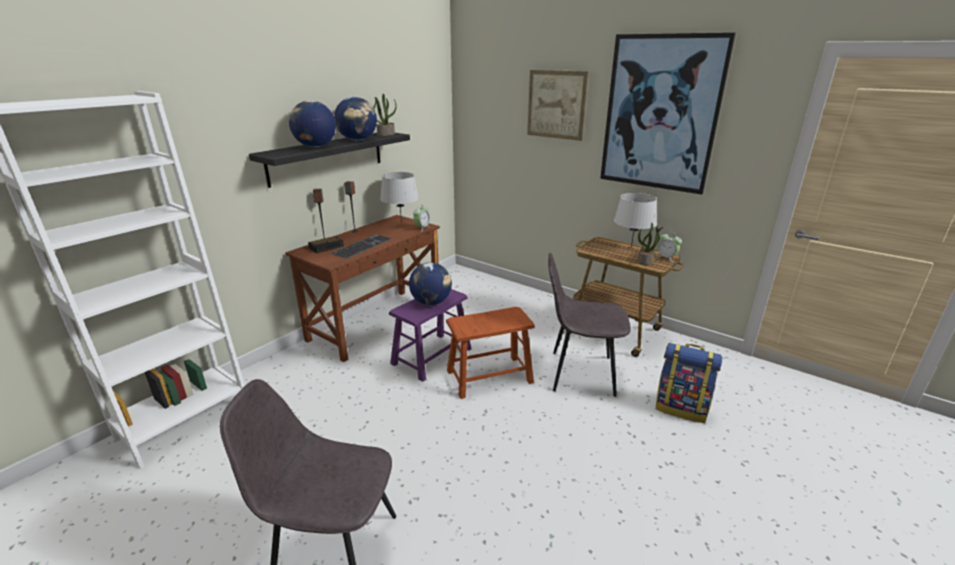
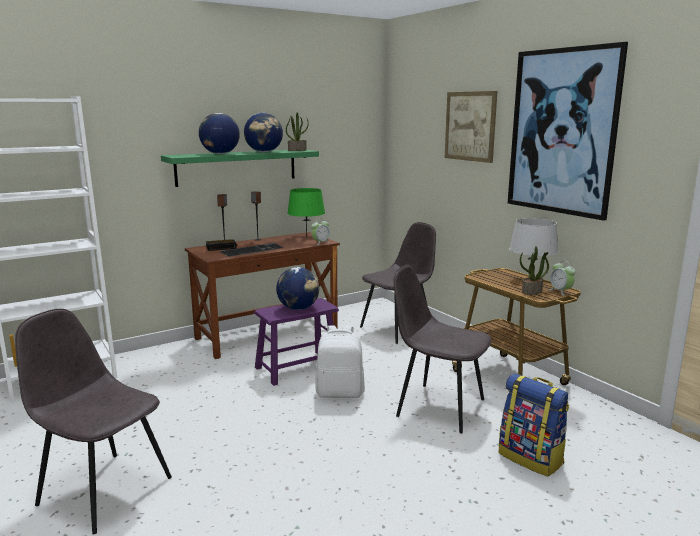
camera: 20 degrees right, 10 degrees down
black shelf [249,133,410,188] -> green shelf [161,150,319,187]
grey table lamp [380,172,419,223] -> green table lamp [287,188,325,236]
brown stool [446,307,535,399] -> white backpack [315,325,365,398]
none -> grey chair [360,222,436,344]

